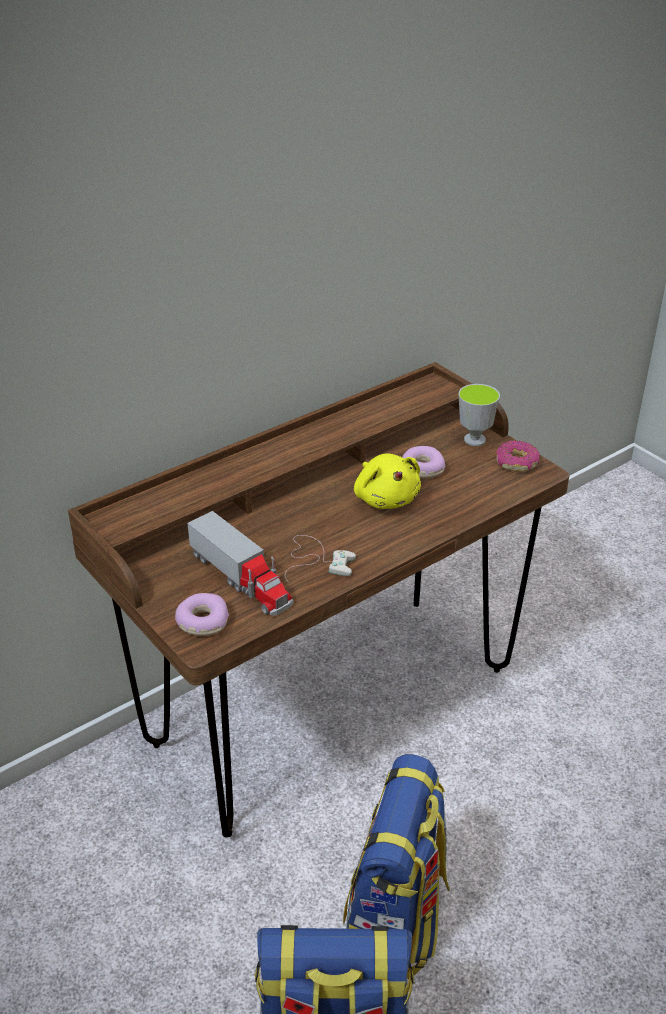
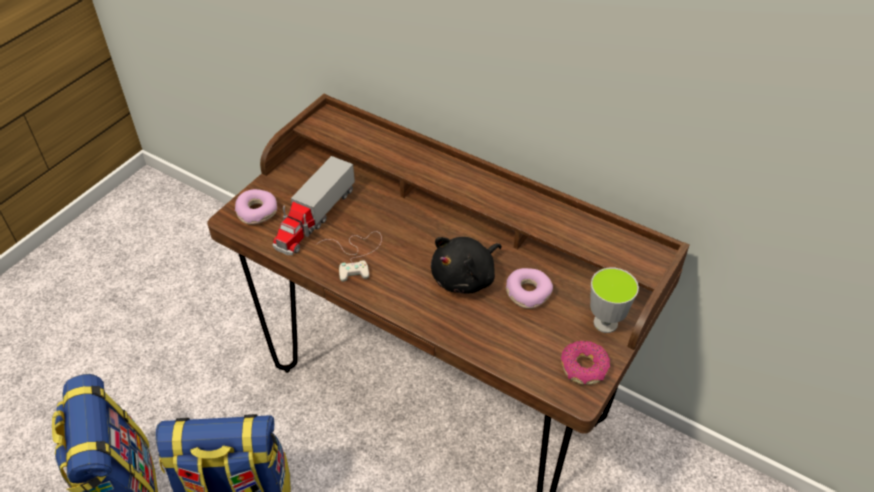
camera: 70 degrees right, 10 degrees up
yellow plush toy [354,453,421,509] -> black plush toy [431,237,502,294]

